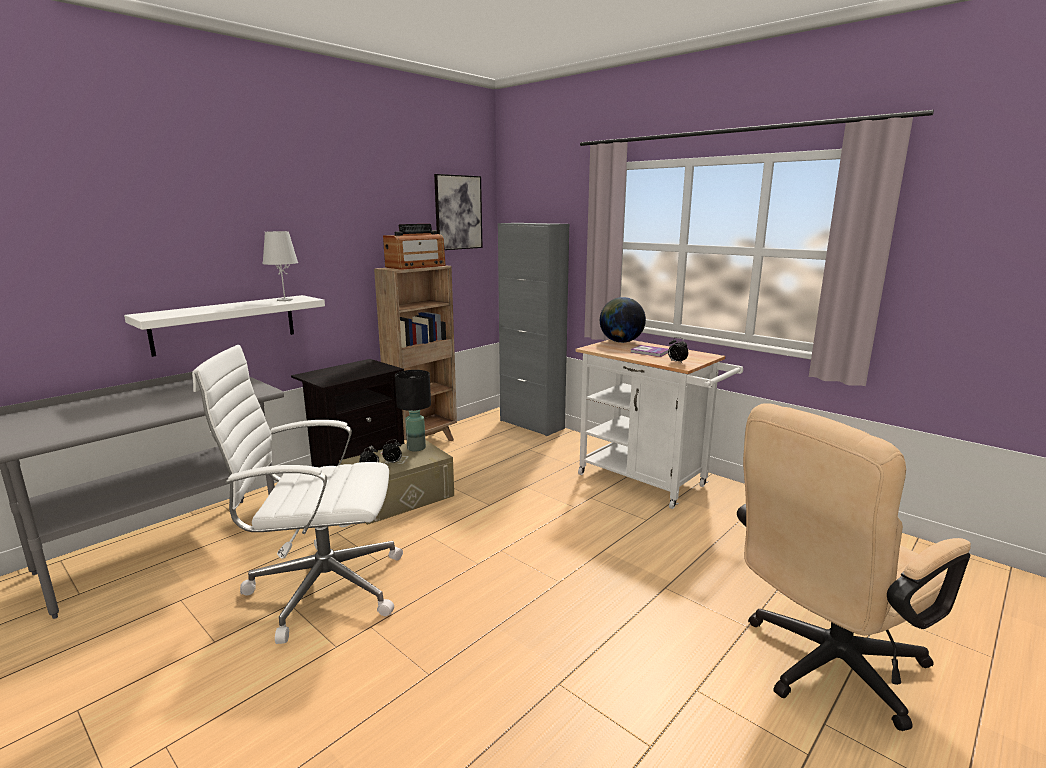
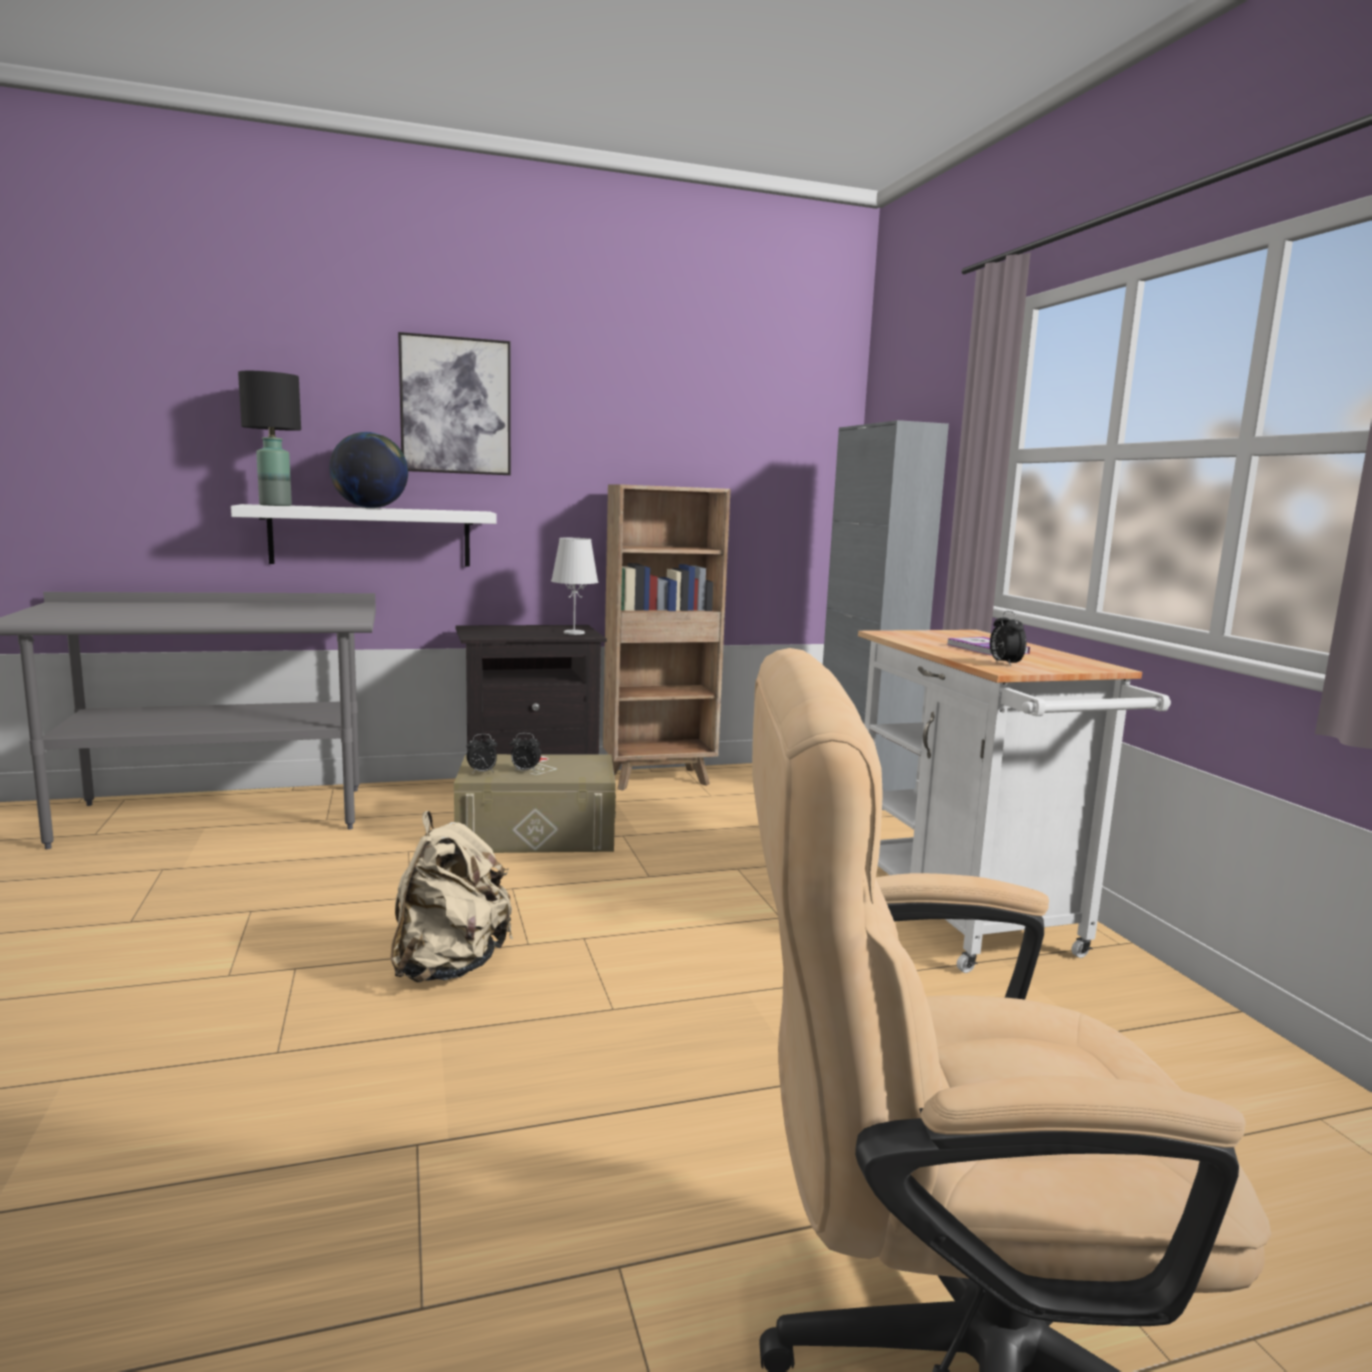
camera: 30 degrees right, 5 degrees down
white office chair [192,345,403,644] -> none
white table lamp [262,231,298,301] -> white table lamp moved to [551,538,598,635]
radio [383,224,446,270] -> none
black table lamp [395,370,431,451] -> black table lamp moved to [238,371,301,506]
picture [434,174,483,250] -> picture moved to [398,332,511,475]
globe [600,297,646,343] -> globe moved to [329,432,408,508]
none -> beige backpack [390,811,513,982]

